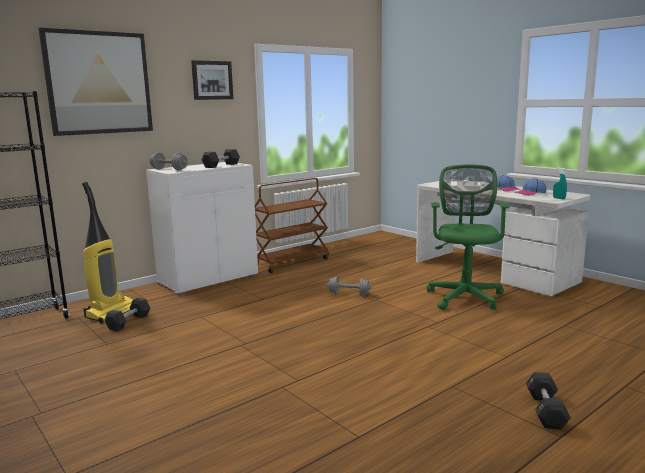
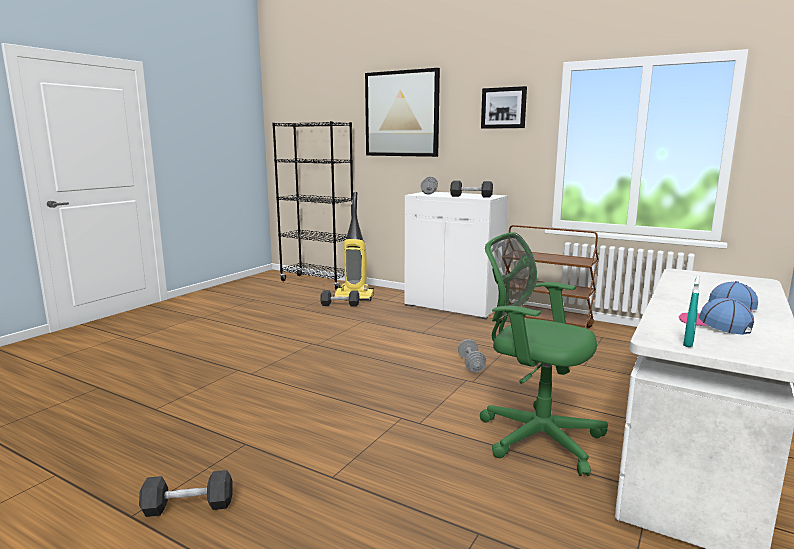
camera: 70 degrees right, 0 degrees up
green office chair [427,164,510,310] -> green office chair turned 135 degrees counterclockwise [480,232,608,476]

